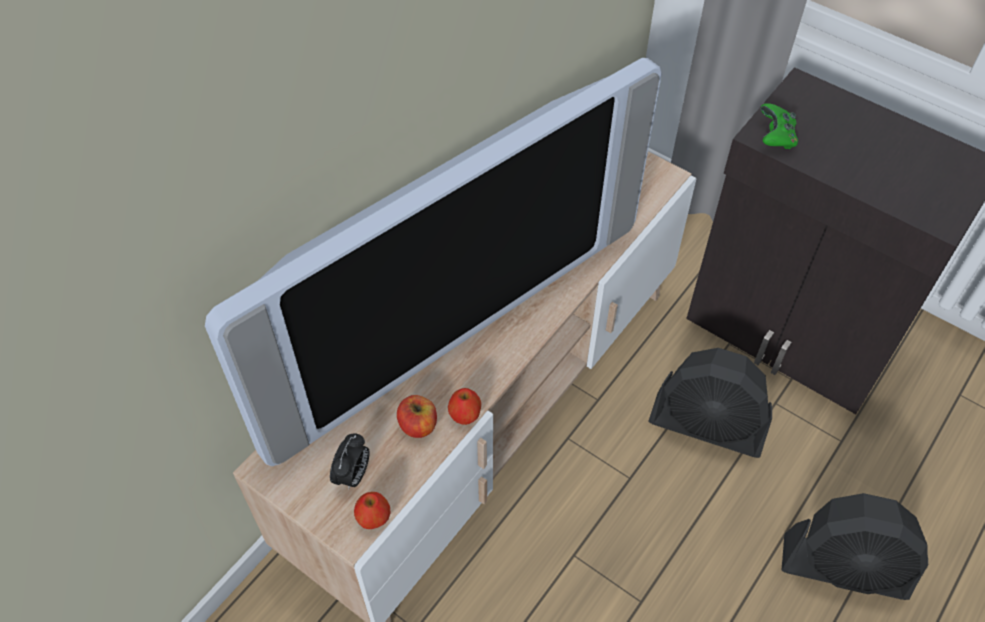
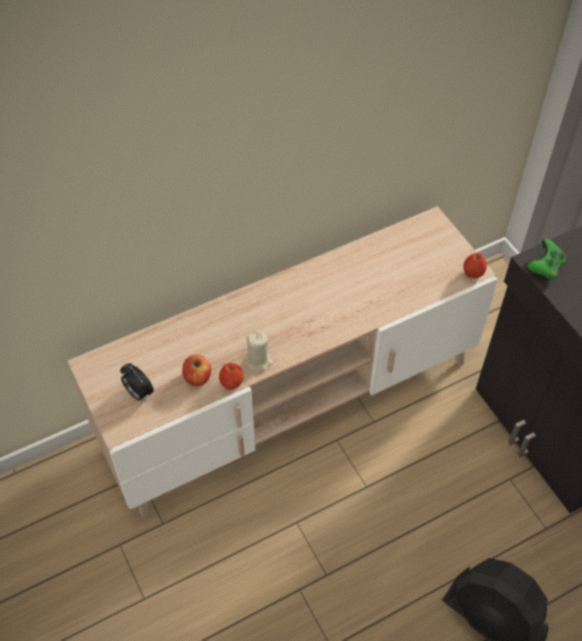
camera: 25 degrees right, 0 degrees up
television [205,58,662,466] -> none
alarm clock [330,433,370,490] -> alarm clock turned 90 degrees clockwise [120,363,154,402]
apple [354,492,390,529] -> apple moved to [464,253,487,278]
black fan [649,348,772,458] -> none
none -> beige candle [245,331,273,372]

